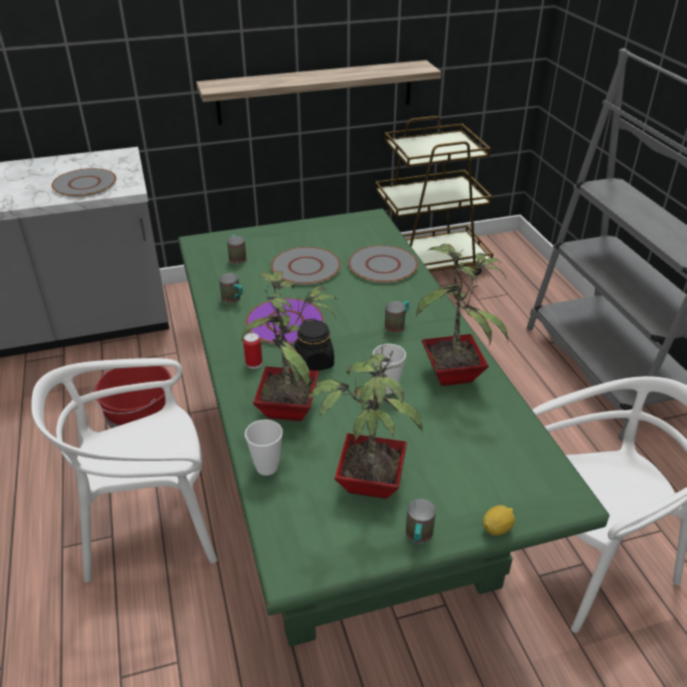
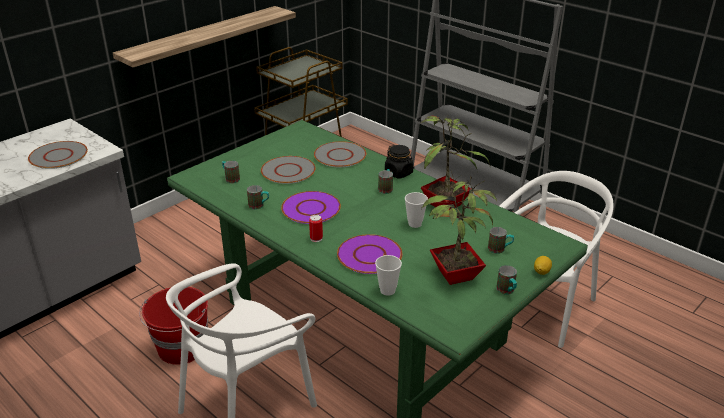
camera: 30 degrees left, 5 degrees down
potted plant [242,271,338,421] -> purple plate [337,234,403,274]
black jar [295,318,334,371] -> black jar moved to [385,145,413,179]
none -> mug [488,227,514,254]

